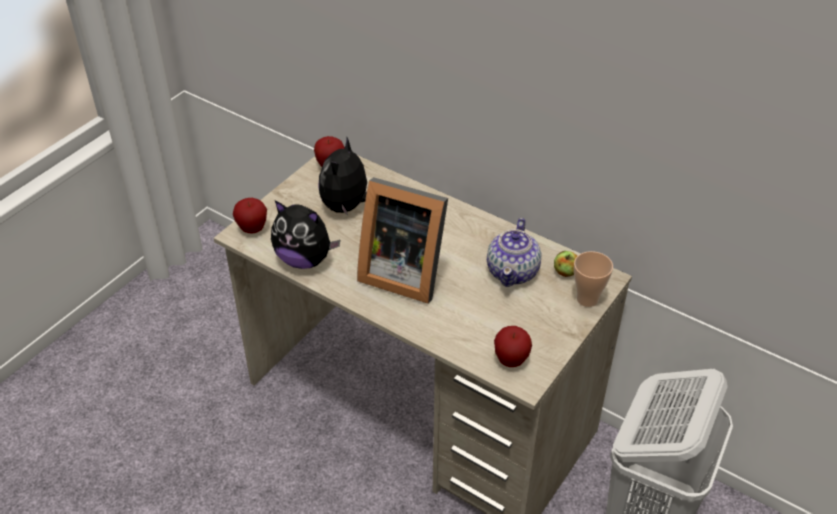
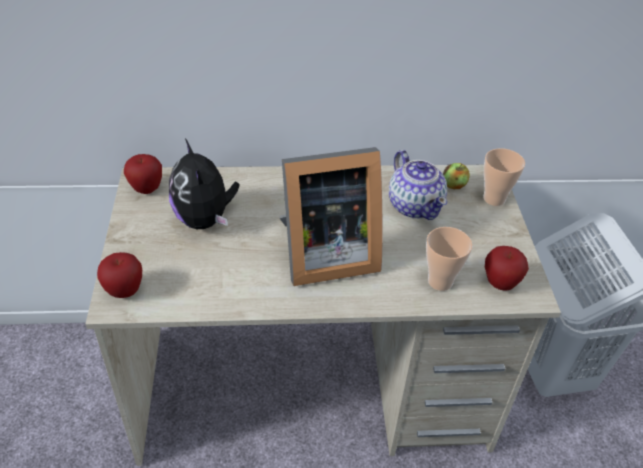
camera: 40 degrees left, 0 degrees up
plush toy [271,200,340,269] -> none
none -> cup [426,227,473,291]

